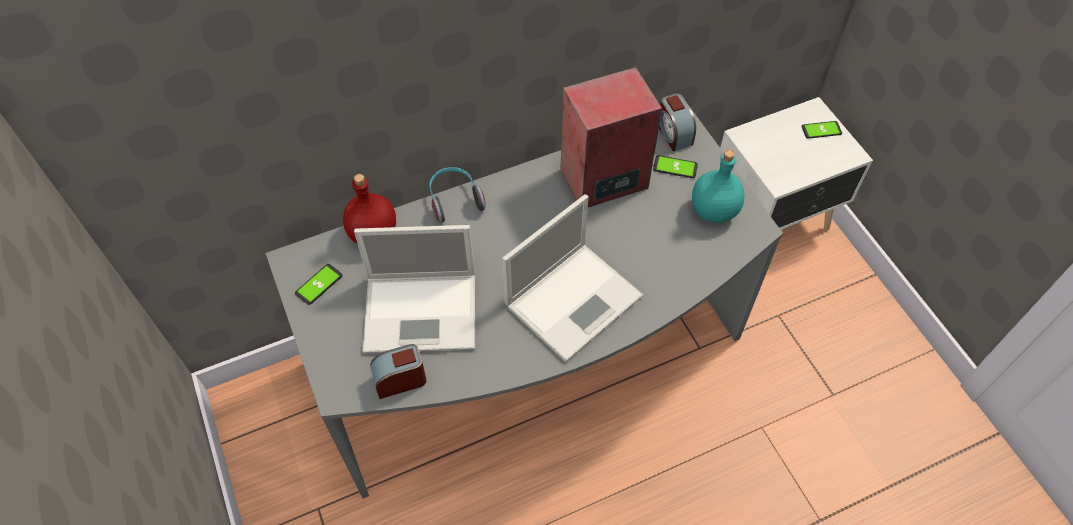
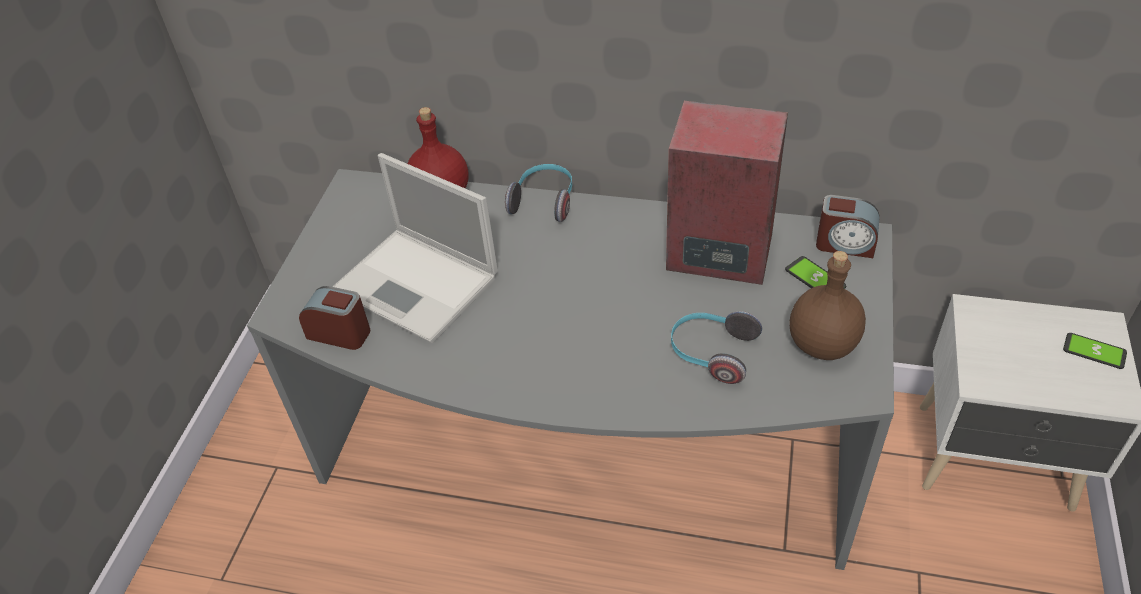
camera: 40 degrees right, 10 degrees down
phone [295,264,342,305] -> none
laptop [502,194,643,362] -> none
alarm clock [659,93,696,151] -> alarm clock turned 90 degrees counterclockwise [816,195,880,258]
turquoise bottle [692,150,745,223] -> brown bottle [790,251,866,360]
none -> headphones [671,311,762,384]

